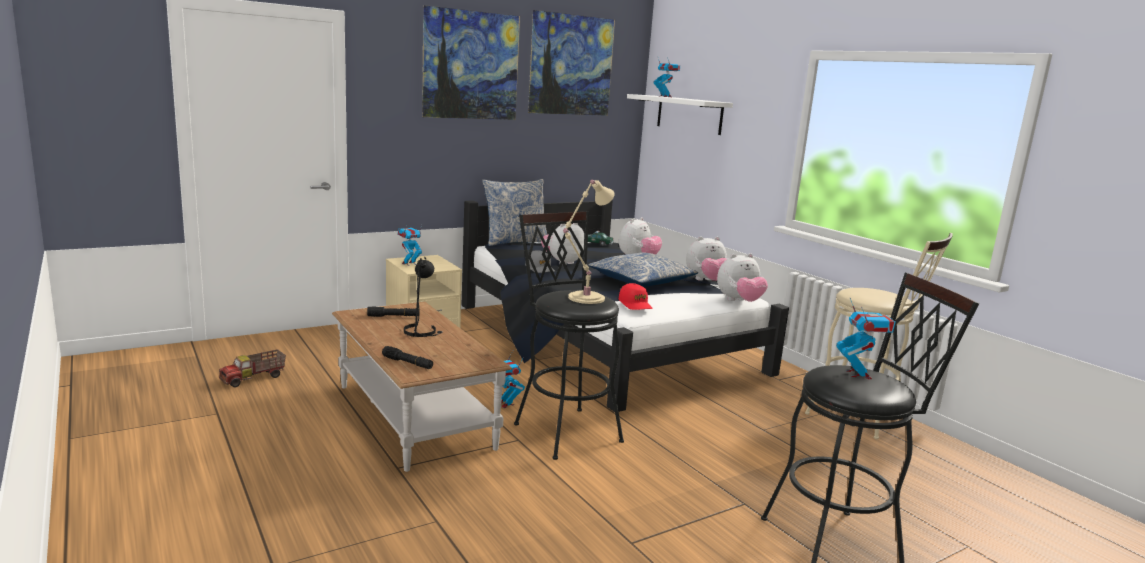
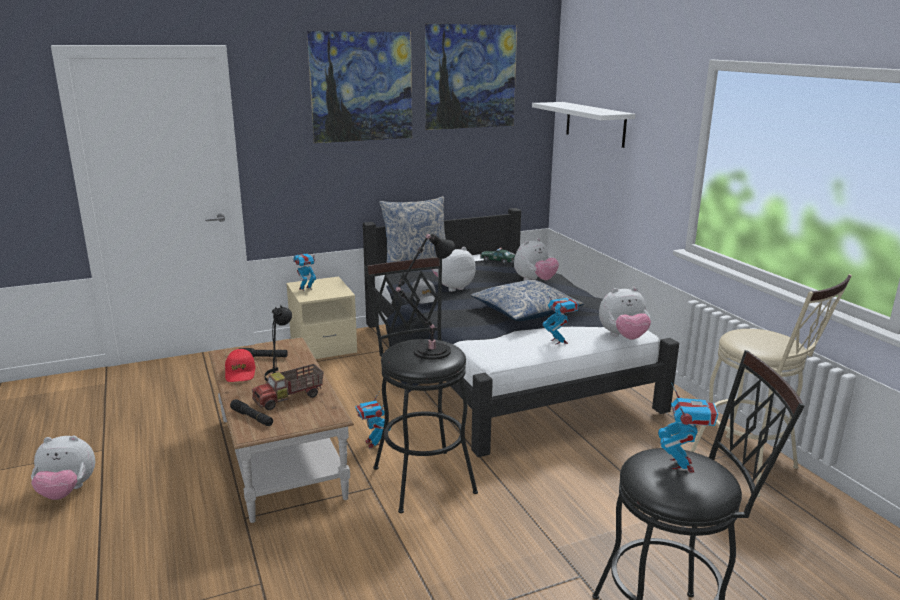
camera: 10 degrees right, 5 degrees up
toy truck [219,349,286,387] -> toy truck moved to [252,364,324,410]
beige table lamp [563,180,614,304] -> black table lamp [396,234,455,360]
red cap [618,283,652,310] -> red cap moved to [225,349,256,382]
toy robot [654,56,680,97] -> toy robot moved to [542,292,578,344]
plush toy [686,236,728,281] -> plush toy moved to [31,436,95,500]

